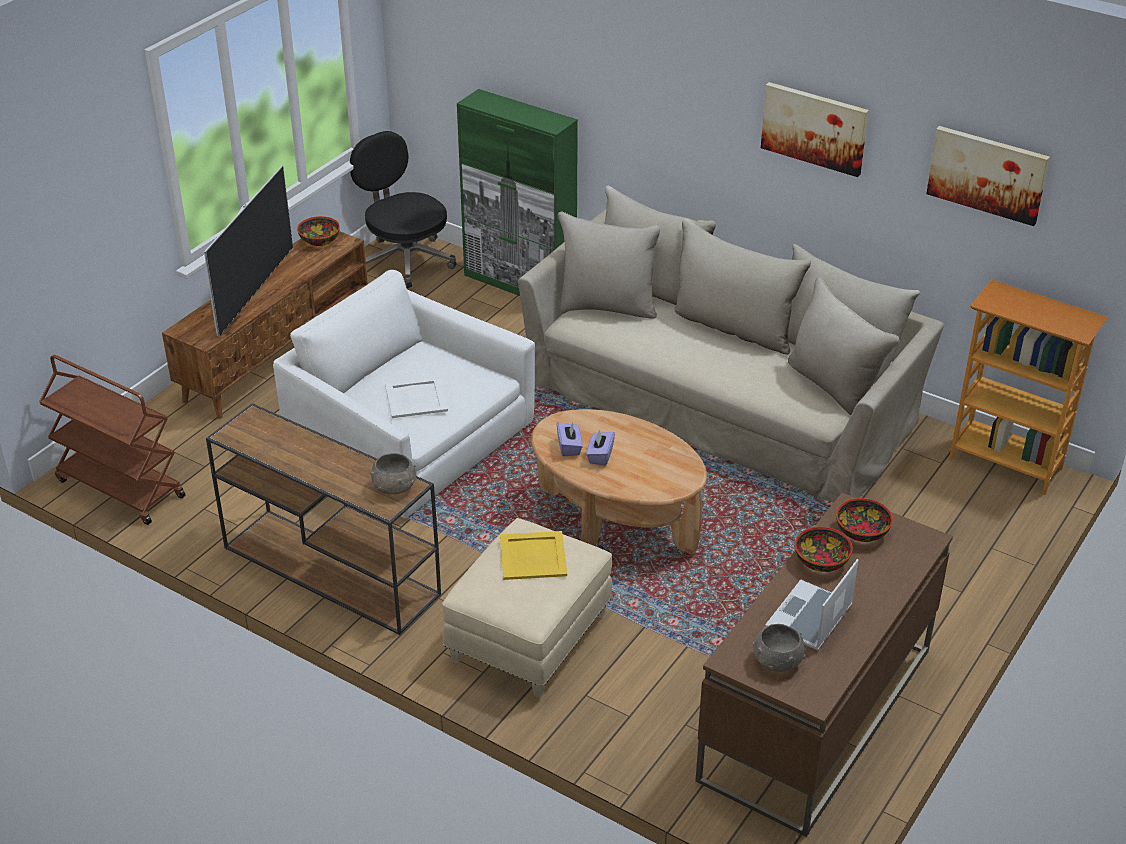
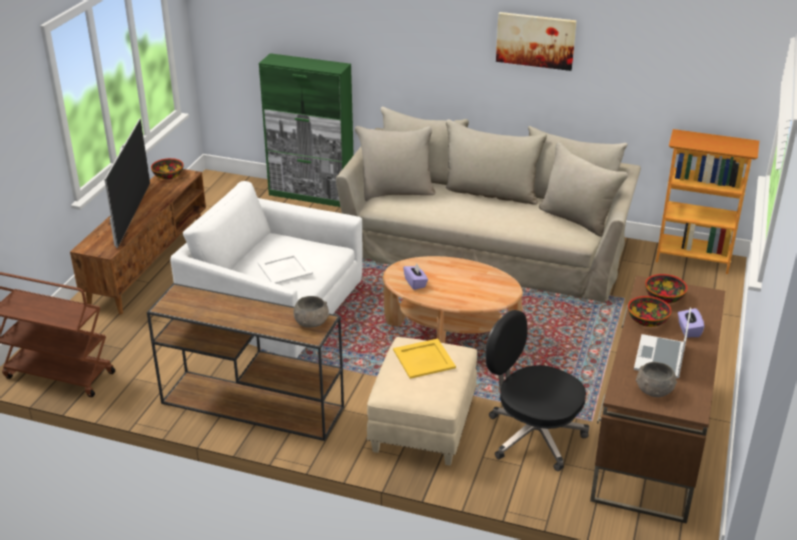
camera: 15 degrees left, 5 degrees down
black office chair [350,131,457,288] -> black office chair moved to [485,310,590,471]
purple tissue box [586,430,615,466] -> purple tissue box moved to [678,308,705,337]
picture [926,126,1050,226] -> none

